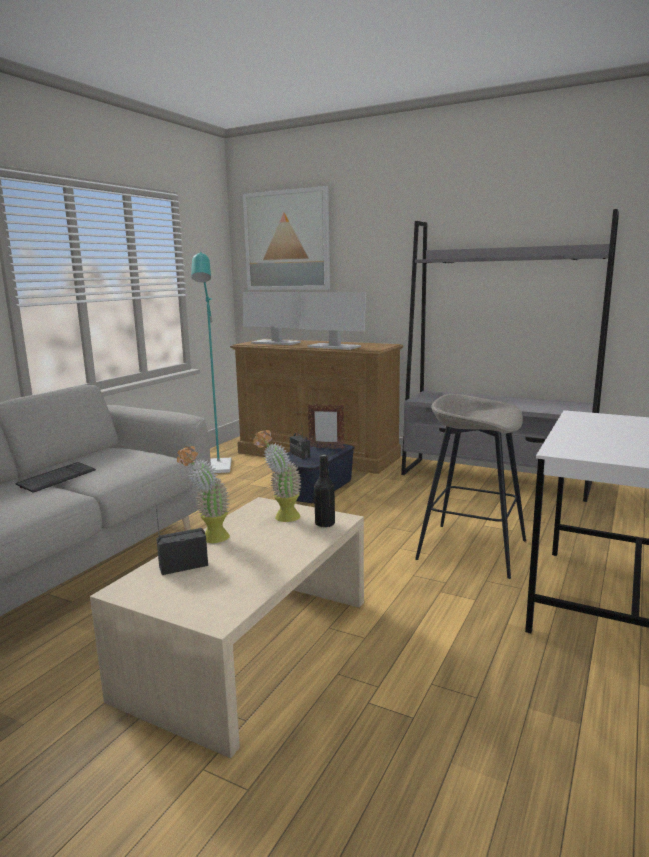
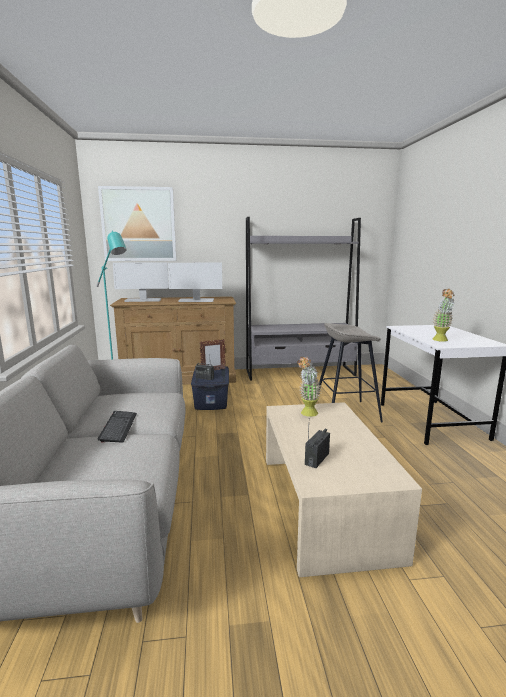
camera: 35 degrees left, 0 degrees up
potted plant [177,446,230,543] -> potted plant moved to [433,289,455,342]
black bottle [314,454,335,528] -> none

